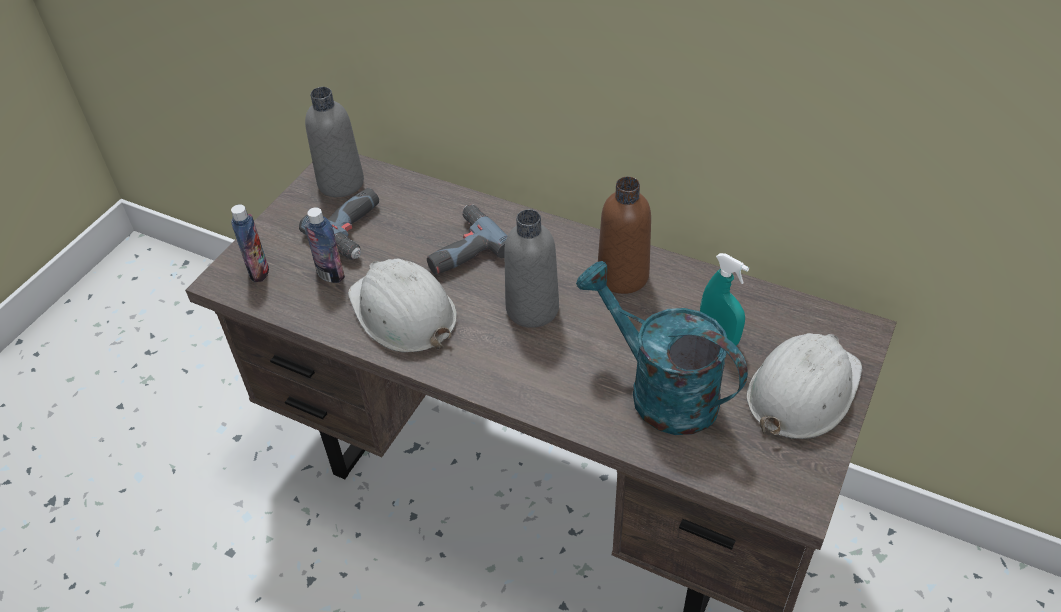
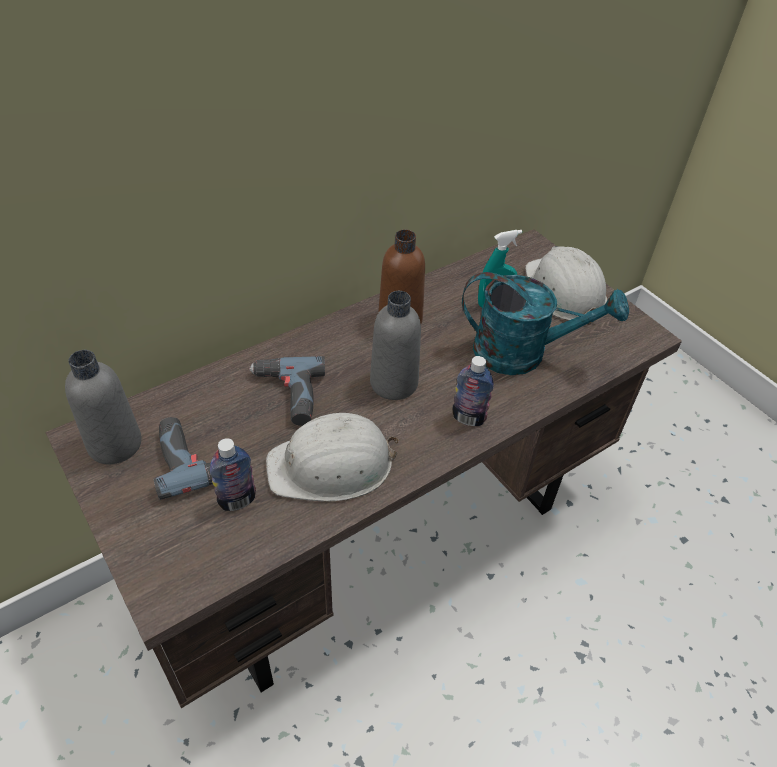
camera: 65 degrees left, 0 degrees up
bottle [231,204,269,282] -> bottle moved to [452,356,494,426]
turquoise watering can [576,261,748,435] -> turquoise watering can turned 150 degrees counterclockwise [462,272,629,375]

